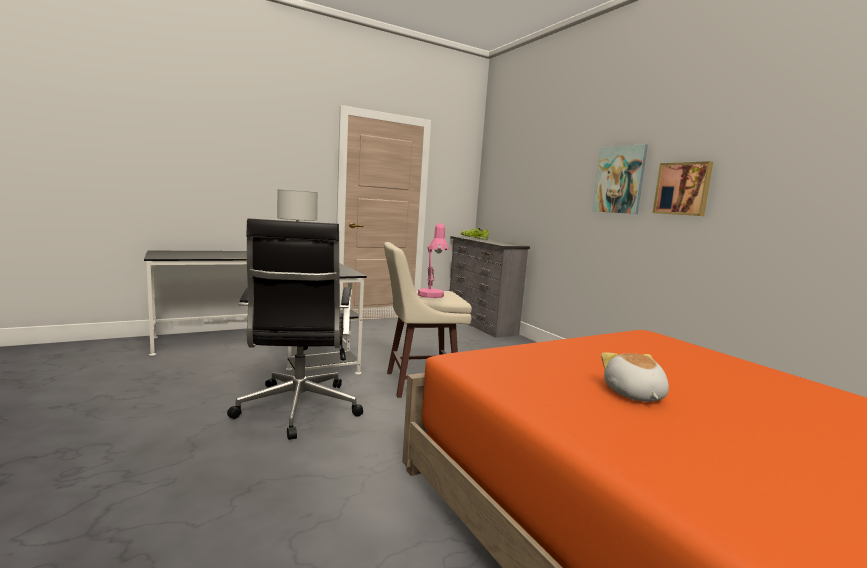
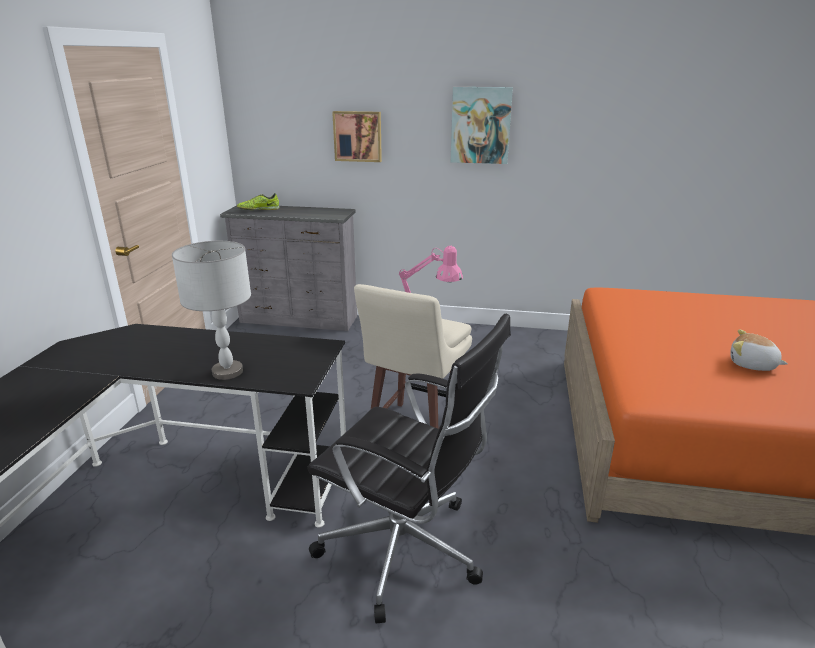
camera: 50 degrees left, 15 degrees up
picture [653,161,713,216] -> picture moved to [332,111,382,162]

